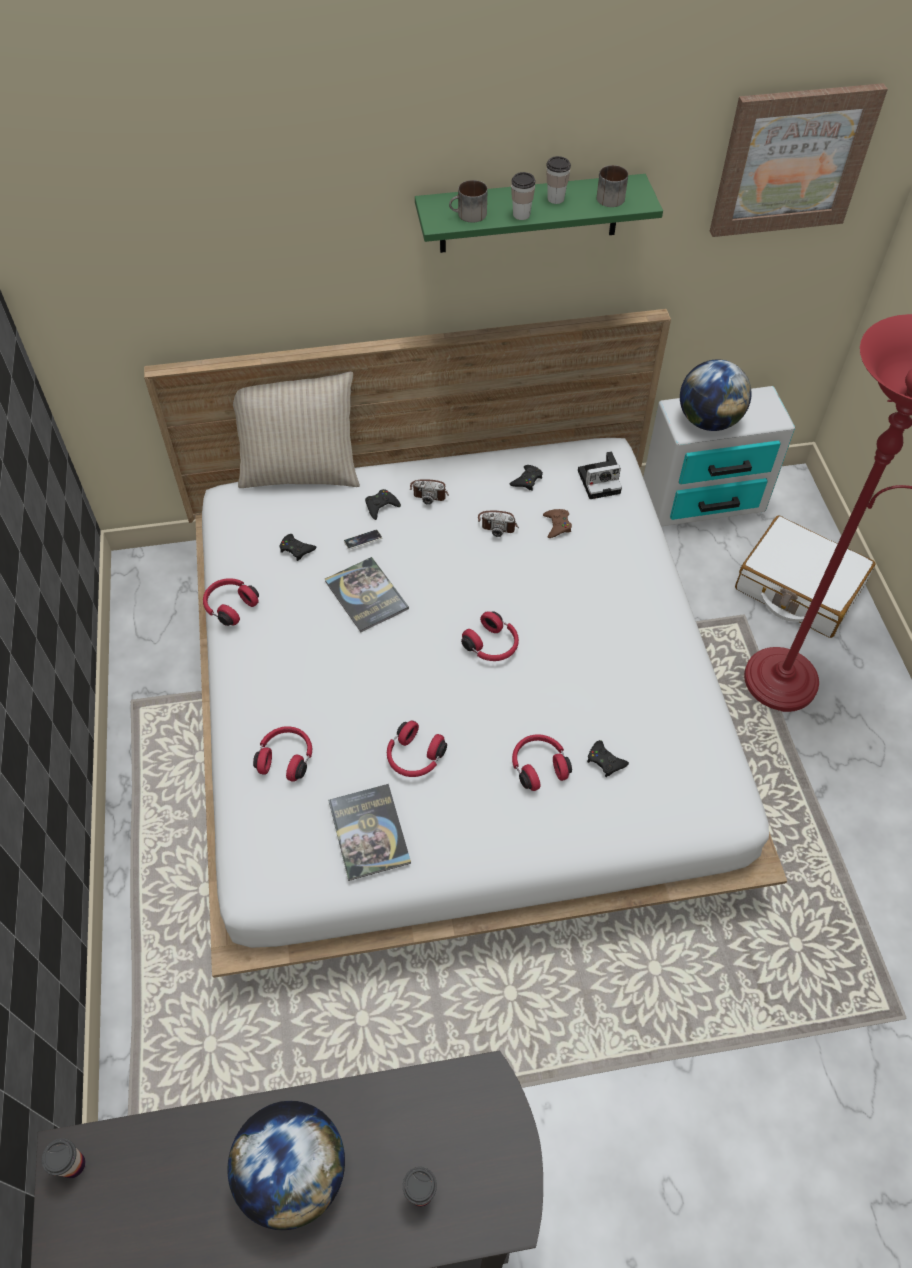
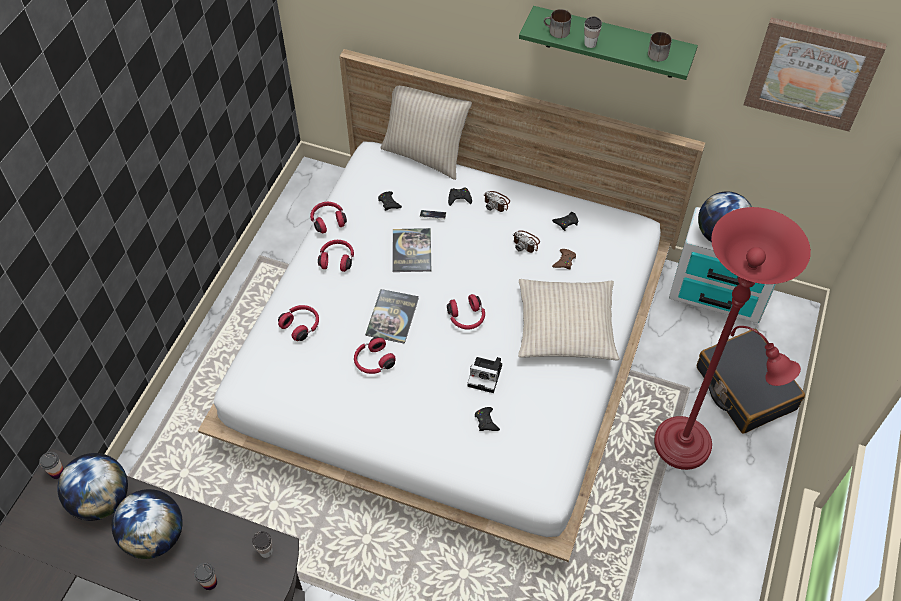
camera: 30 degrees right, 0 degrees up
book [328,784,411,881] -> book moved to [365,289,419,344]
red headphones [512,734,572,791] -> red headphones moved to [318,240,354,272]
cup [546,156,571,204] -> cup moved to [252,531,273,558]
camera [578,451,622,499] -> camera moved to [467,357,502,393]
white suitcase [735,516,876,638] -> black suitcase [697,329,805,434]
none -> globe [57,453,128,521]
none -> beige pillow [518,279,620,361]

